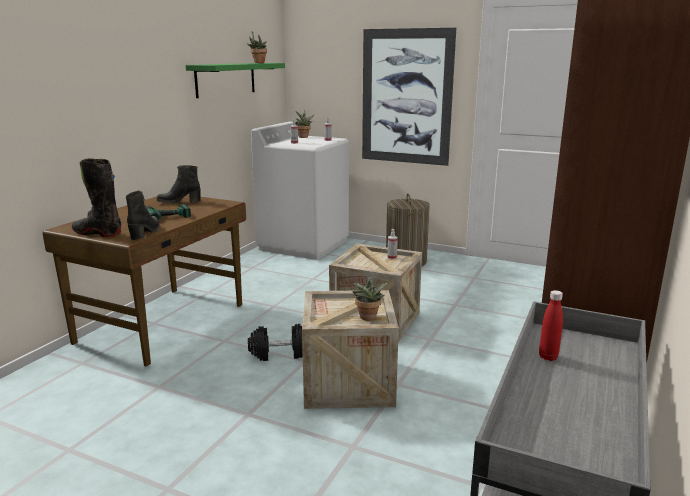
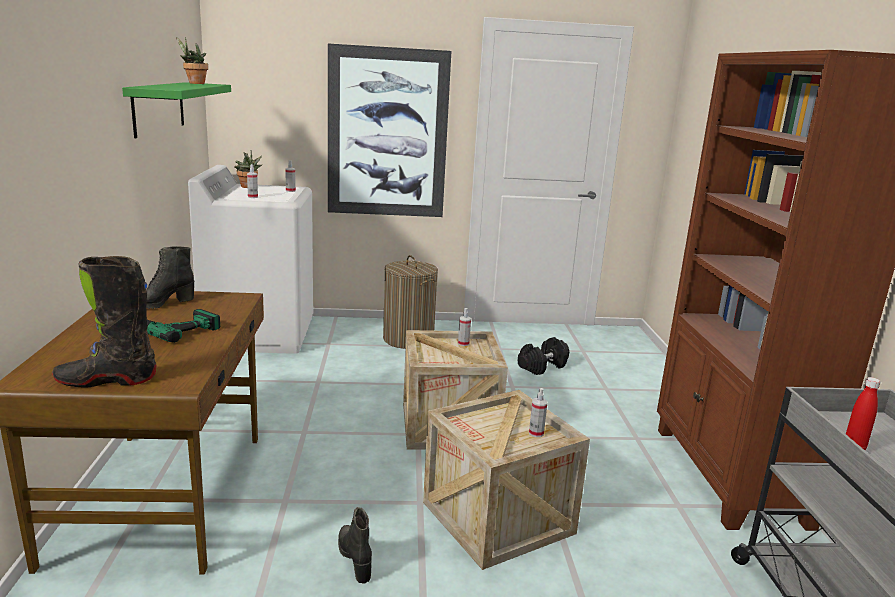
camera: 30 degrees left, 0 degrees up
black boot [126,191,160,240] -> black boot moved to [338,507,372,584]
black dumbbell [248,324,303,361] -> black dumbbell moved to [518,337,569,375]
potted plant [352,276,389,321] -> spray bottle [529,388,547,437]

